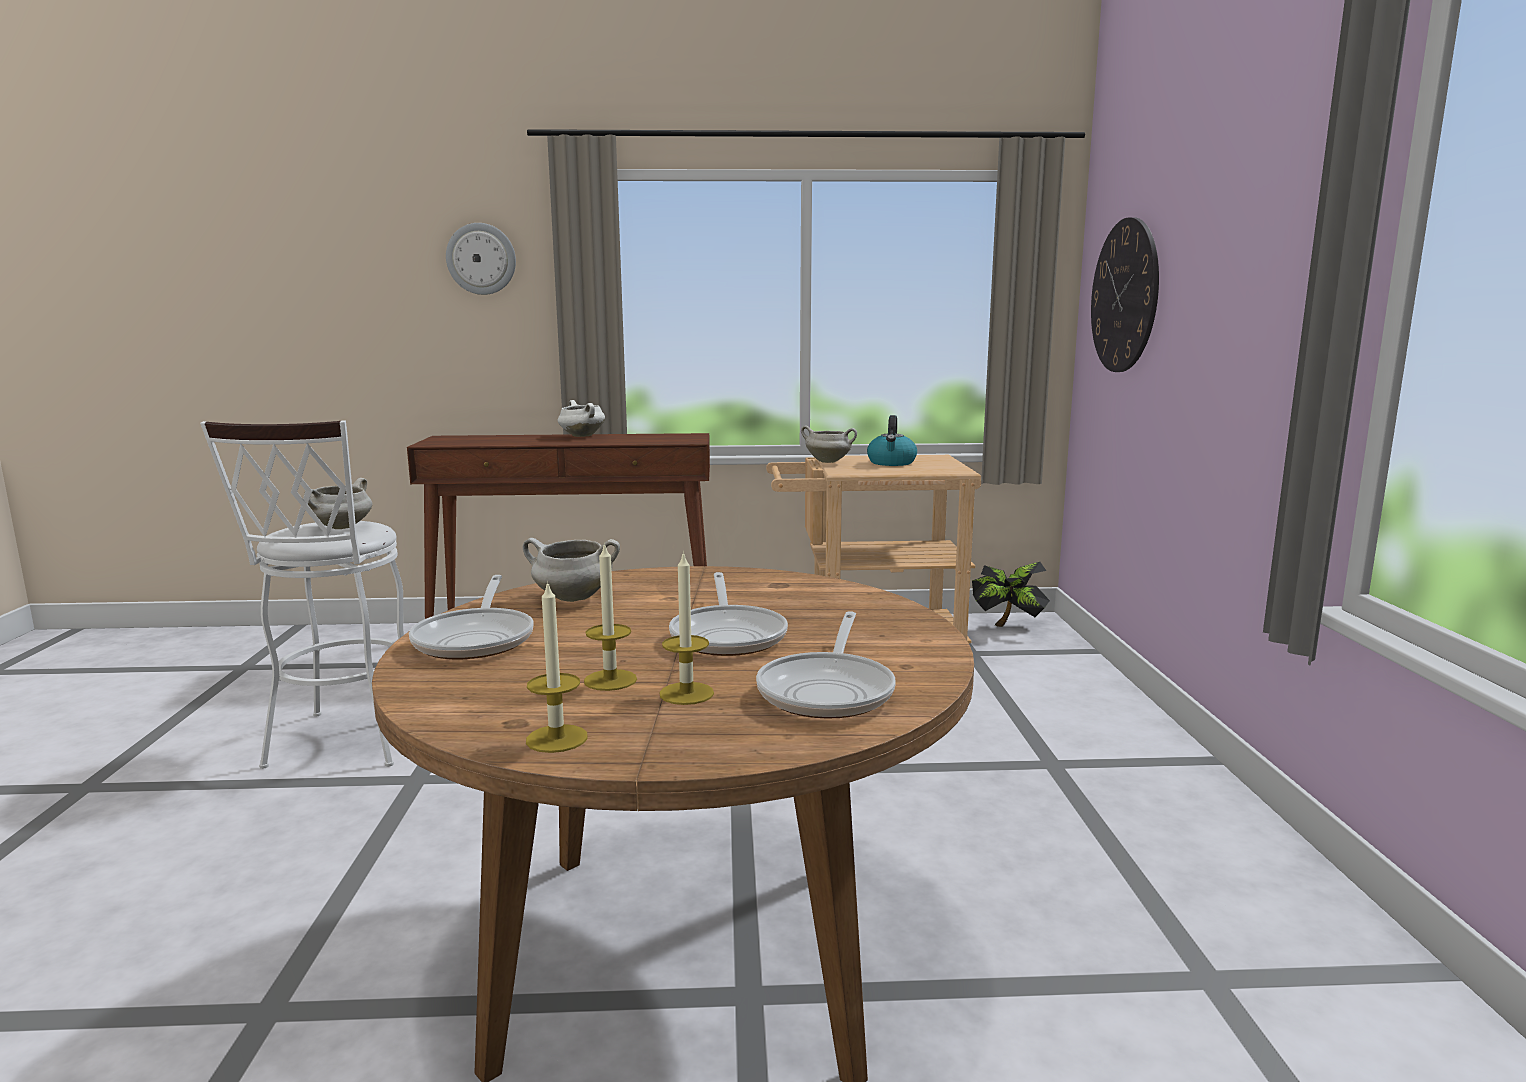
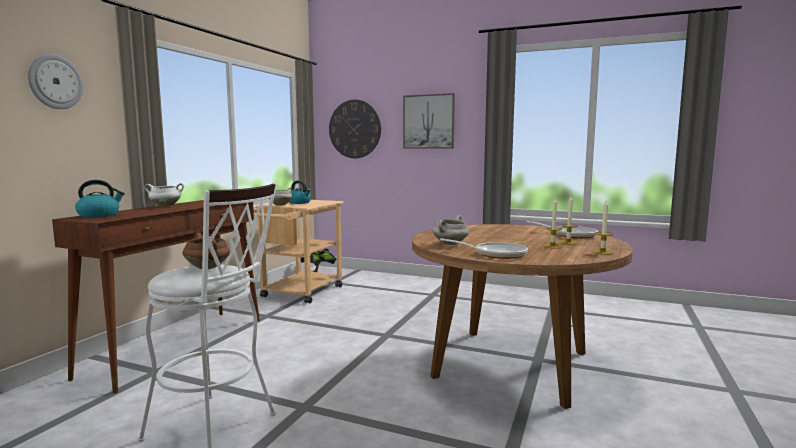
camera: 65 degrees left, 5 degrees down
white cooking pot [304,478,373,529] -> brown cooking pot [182,233,230,269]
frying pan [669,572,788,656] -> none
none -> kettle [75,180,125,217]
none -> picture [403,93,455,149]

